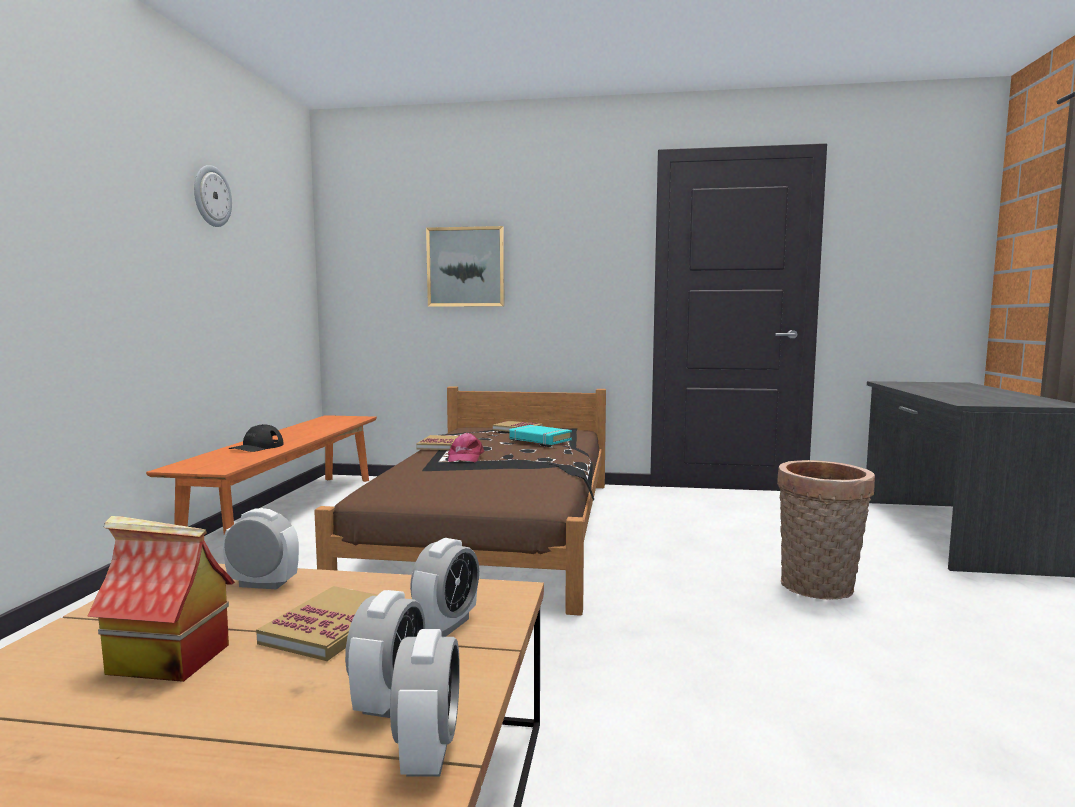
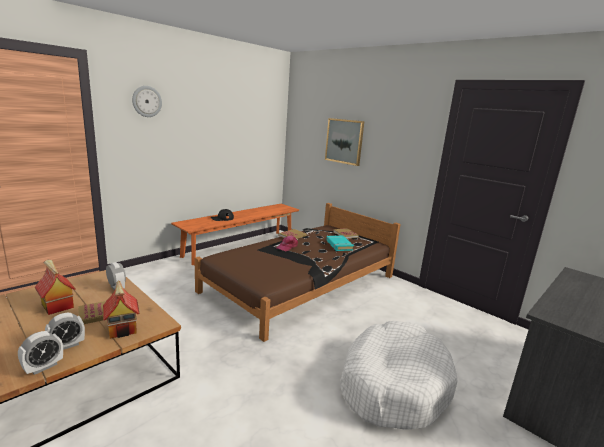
camera: 35 degrees right, 10 degrees up
wall clock [194,165,232,227] -> wall clock moved to [132,86,162,117]
alarm clock [410,538,479,637] -> toy house [103,280,140,339]
basket [777,460,875,599] -> white dog bed [340,321,457,430]

